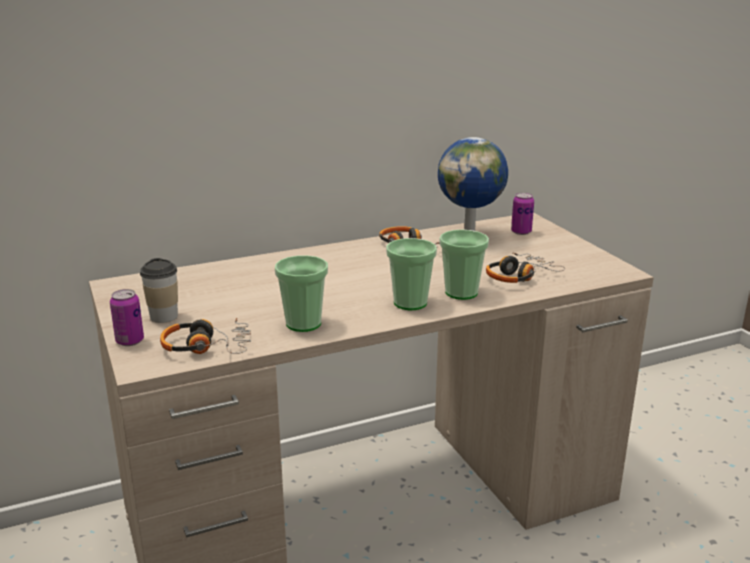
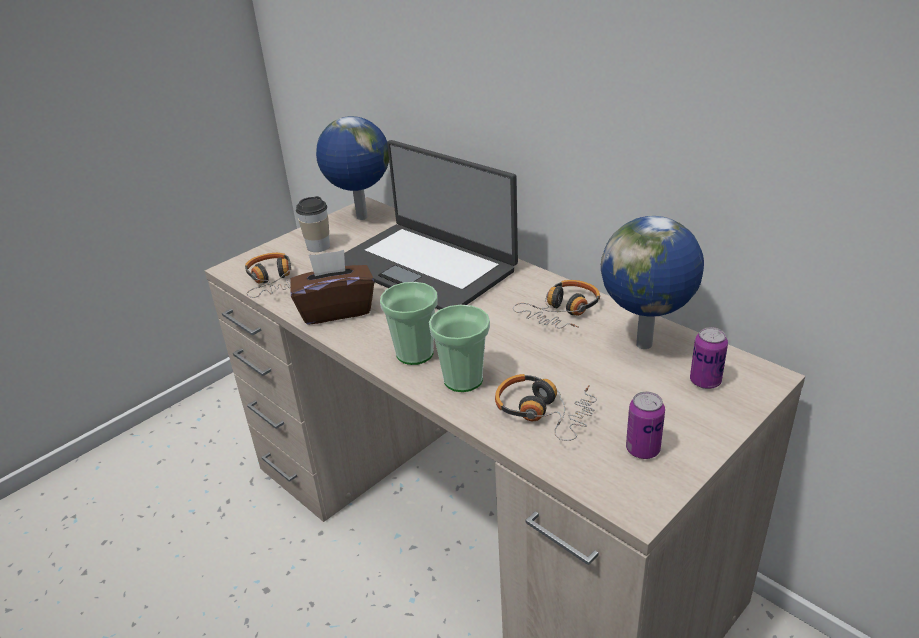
camera: 70 degrees right, 10 degrees up
can [110,289,144,346] -> can moved to [626,392,665,459]
cup [275,255,328,332] -> brown tissue box [290,250,374,325]
none -> globe [316,116,389,220]
none -> laptop [344,140,518,310]

